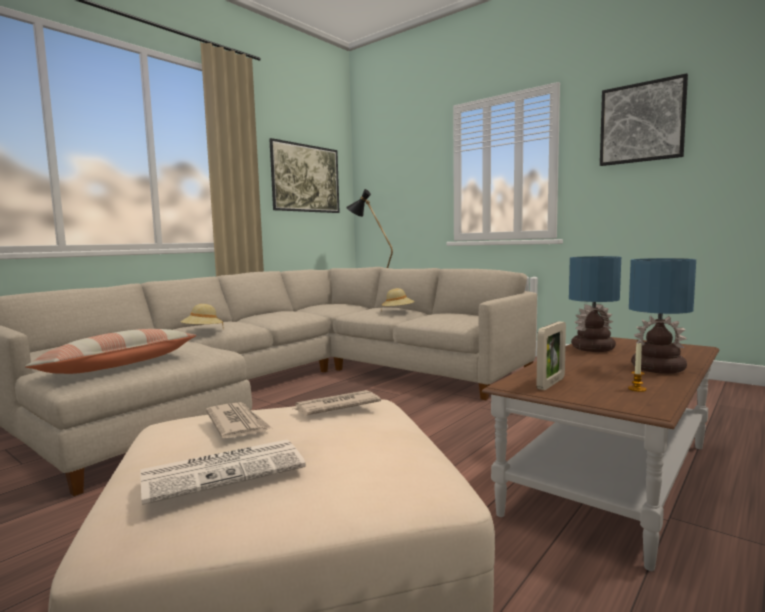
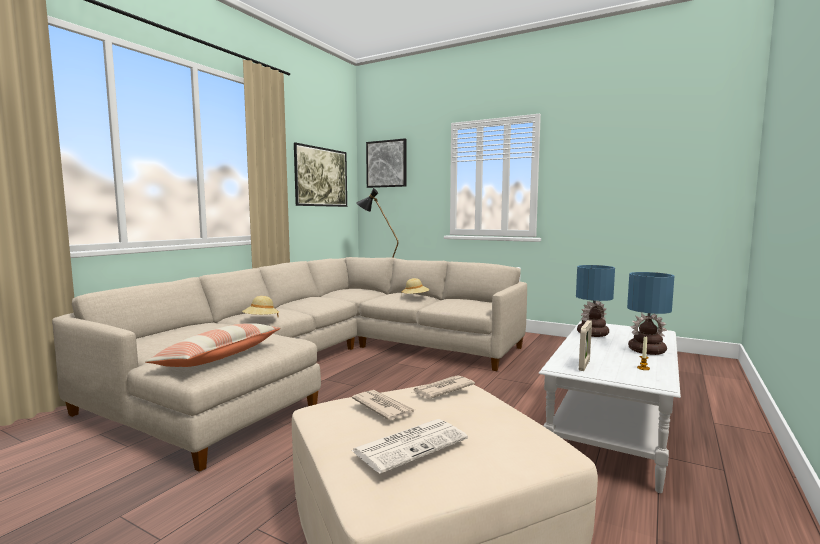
camera: 10 degrees left, 0 degrees up
brown coffee table [482,337,719,571] -> white coffee table [539,321,681,493]
picture [600,73,688,166] -> picture moved to [366,138,407,188]

